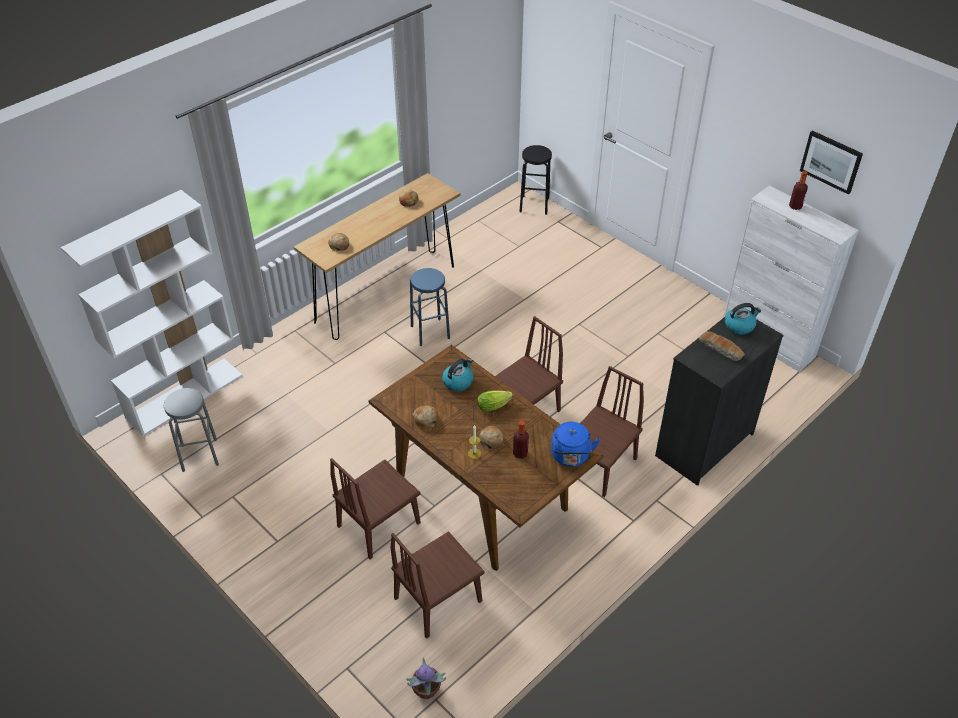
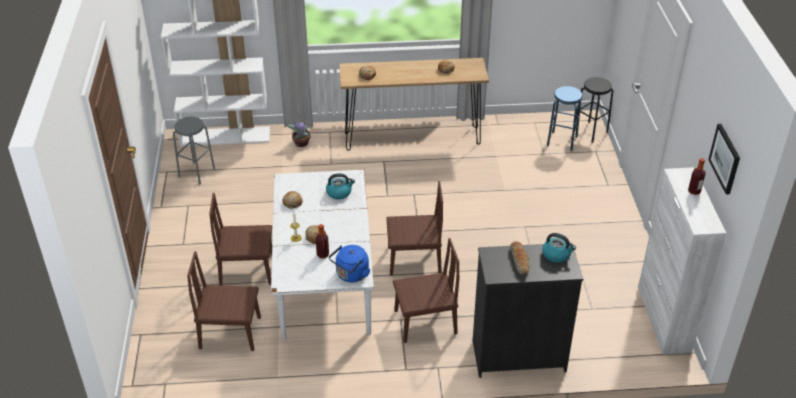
camera: 40 degrees right, 5 degrees down
brown dining table [368,345,603,571] -> white dining table [271,170,374,340]
potted plant [406,658,446,699] -> potted plant moved to [286,121,311,147]
blue stool [410,268,450,346] -> blue stool moved to [547,86,582,151]
lettuce [477,391,513,412] -> none

